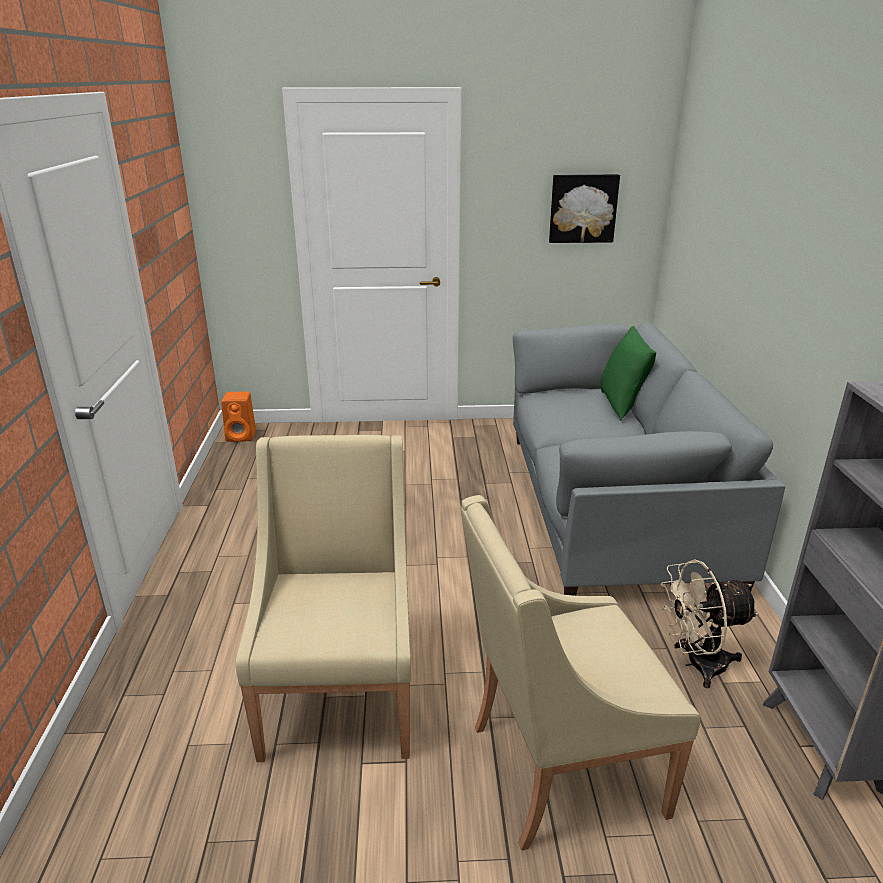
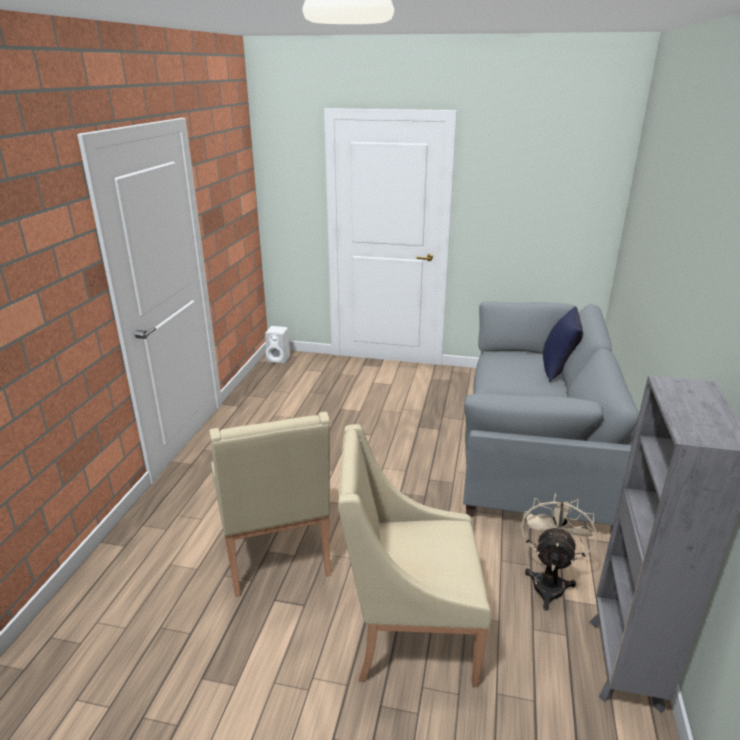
camera: 15 degrees right, 0 degrees up
orange speaker [221,391,256,442] -> white speaker [265,326,290,364]
beige armchair [236,435,411,762] -> beige armchair turned 150 degrees clockwise [209,412,331,597]
picture [549,174,620,243] -> none
green pillow [601,326,656,421] -> blue pillow [543,307,583,382]
beige fan [661,559,759,688] -> beige fan turned 105 degrees clockwise [521,493,597,610]

